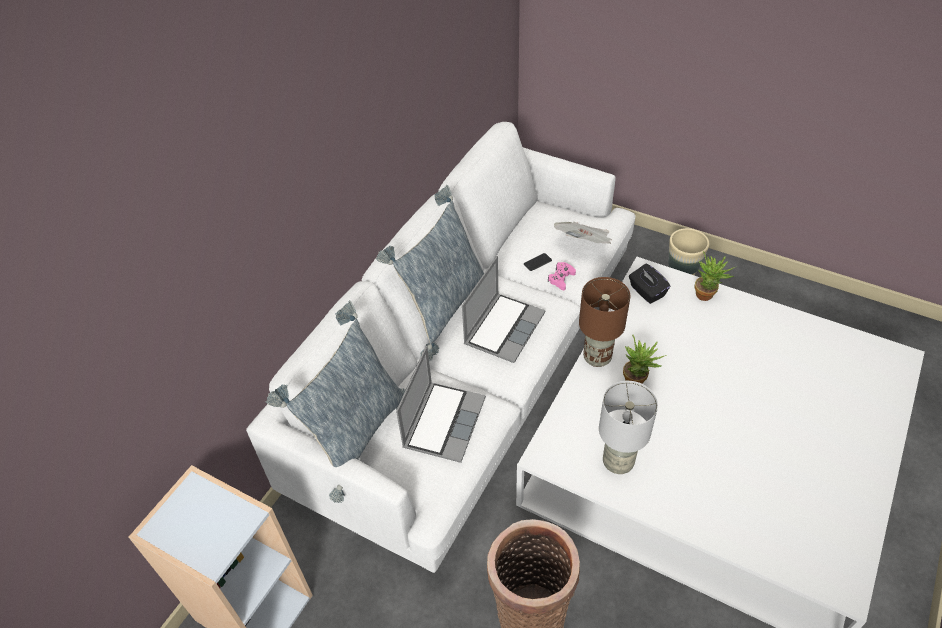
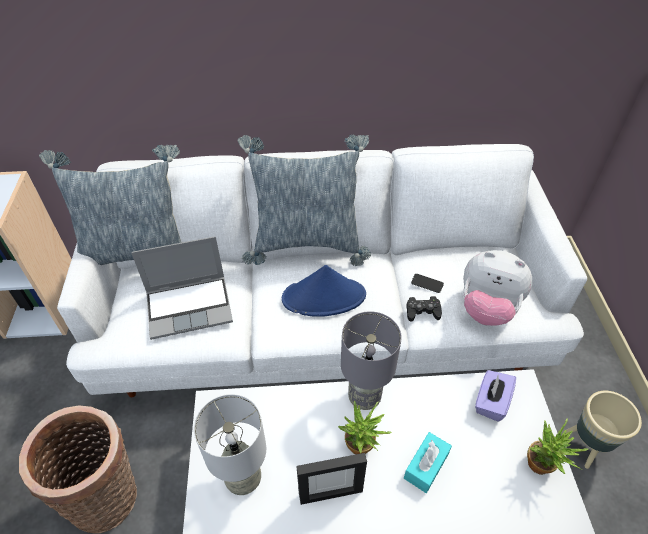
camera: 55 degrees right, 0 degrees up
laptop [462,256,545,363] -> blue hat [282,265,366,317]
pink game controller [548,262,576,290] -> black game controller [406,296,442,321]
newspaper [554,222,612,244] -> plush toy [463,250,532,326]
brown table lamp [579,277,630,367] -> grey table lamp [341,311,402,410]
black tissue box [629,264,670,304] -> purple tissue box [475,370,516,422]
none -> picture frame [296,453,367,505]
none -> turquoise tissue box [404,432,452,493]

